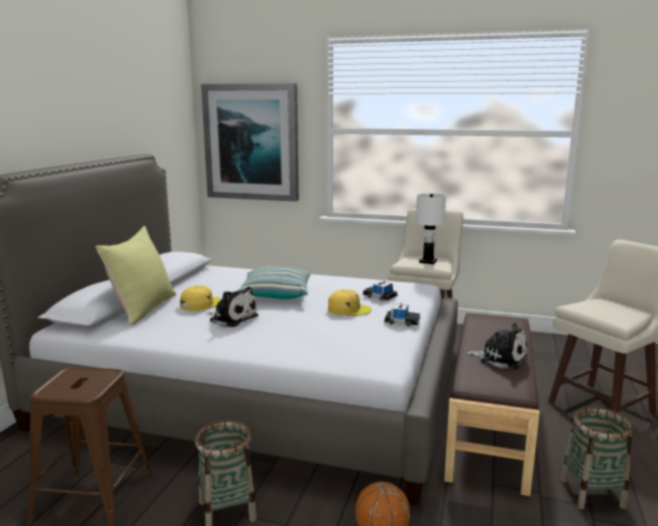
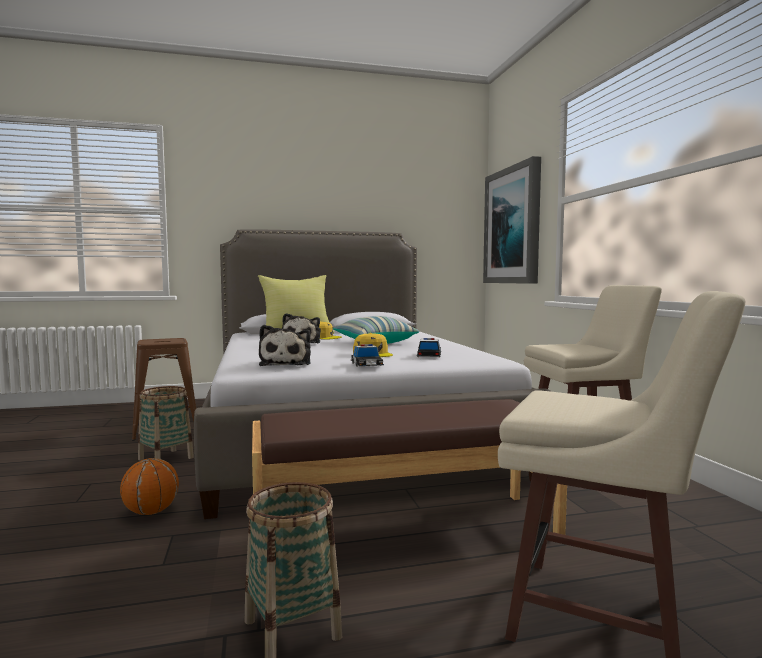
camera: 60 degrees right, 10 degrees down
white table lamp [416,194,446,264] -> none
plush toy [466,323,527,369] -> plush toy moved to [259,325,311,366]

